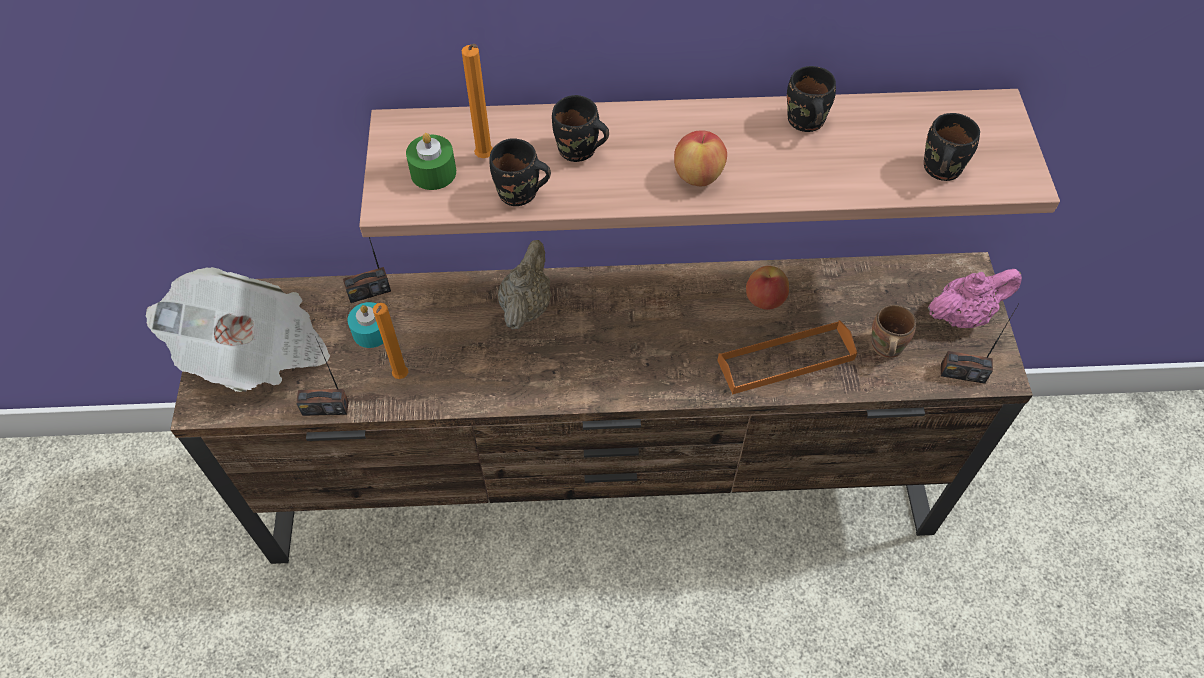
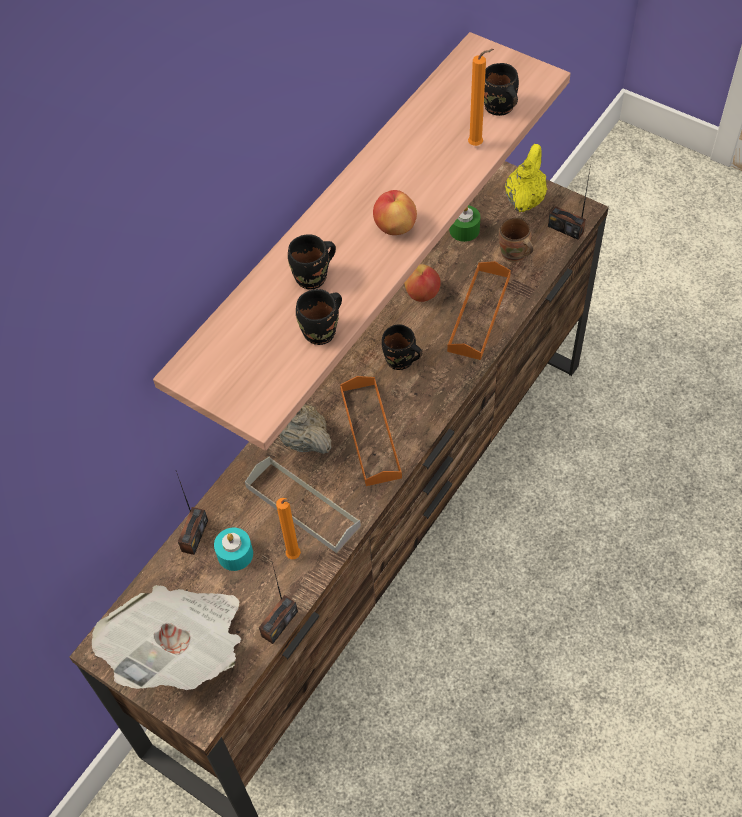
camera: 50 degrees left, 0 degrees up
green candle [406,133,456,190] -> green candle moved to [449,205,480,242]
orange candle [461,44,493,158] -> orange candle moved to [468,49,494,146]
black mug [787,66,836,132] -> black mug moved to [382,324,422,370]
pink teapot [928,269,1022,328] -> yellow teapot [505,144,547,212]
radio [941,304,1019,384] -> radio turned 75 degrees clockwise [548,165,591,240]
none -> grey tray [245,457,361,553]
none -> orange tray [340,376,402,486]

